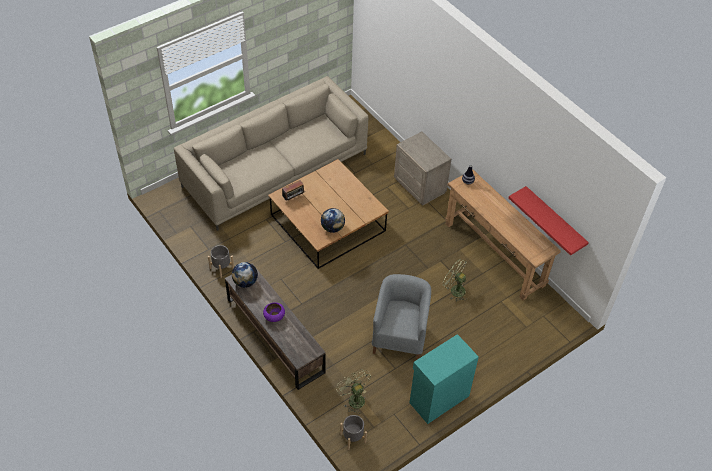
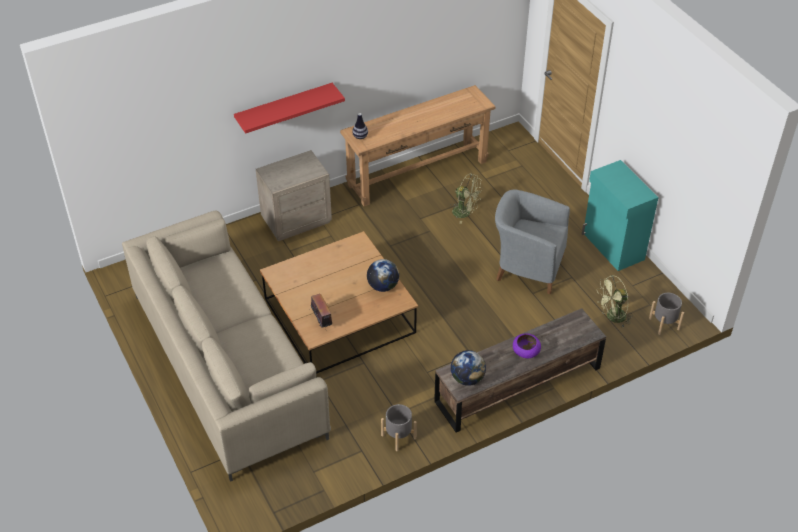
camera: 80 degrees left, 5 degrees down
green fan [442,259,467,301] -> green fan turned 105 degrees counterclockwise [451,174,482,224]
red shelf [509,186,589,255] -> red shelf moved to [234,83,345,134]

